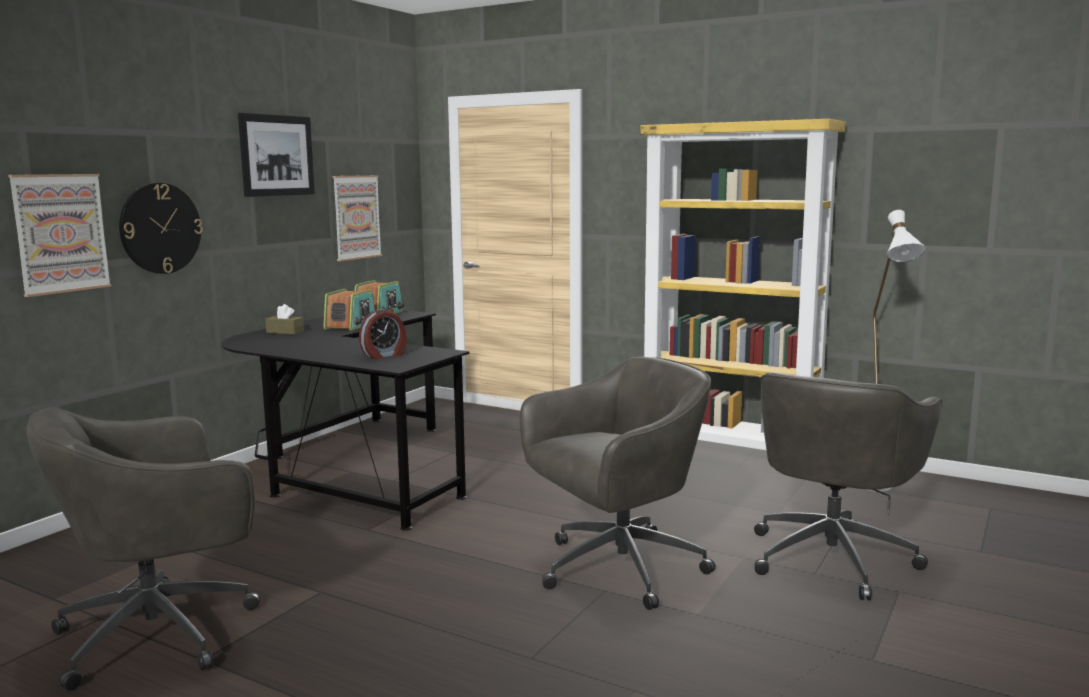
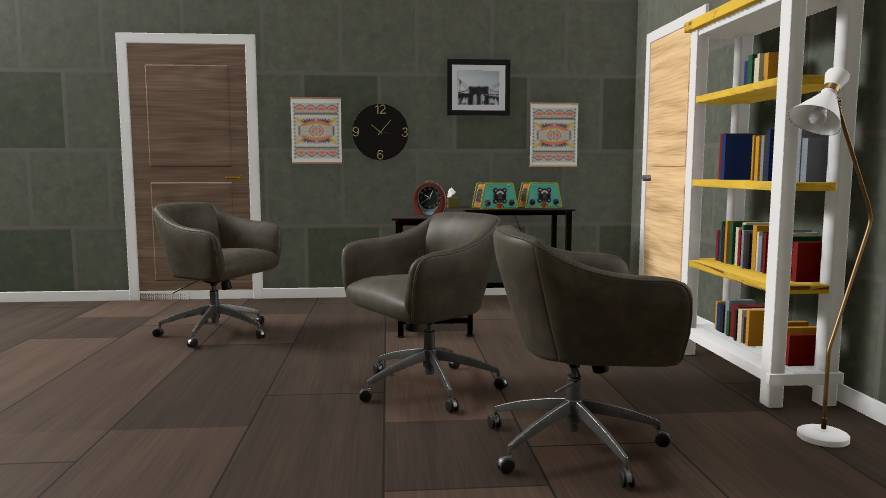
camera: 55 degrees right, 5 degrees down
grey office chair [520,357,716,610] -> grey office chair turned 60 degrees counterclockwise [341,212,508,413]

